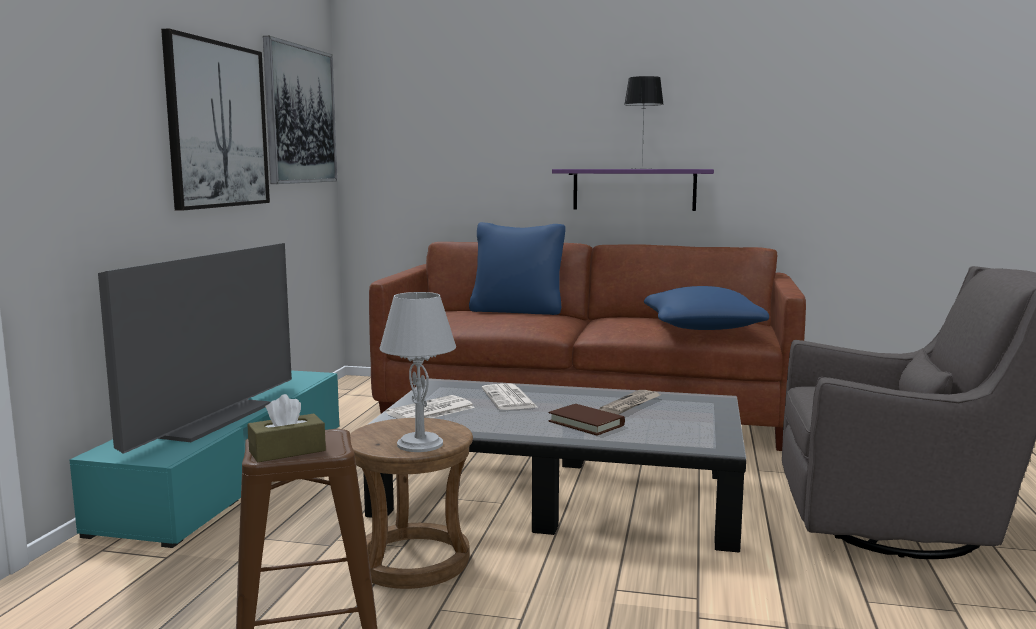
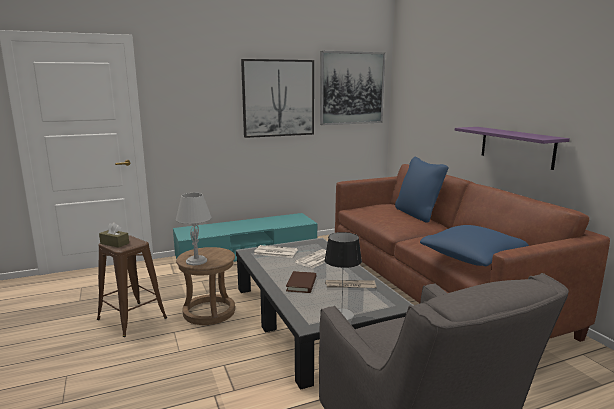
camera: 55 degrees right, 5 degrees up
television [98,243,292,454] -> none
table lamp [624,76,664,169] -> table lamp moved to [324,232,362,320]

